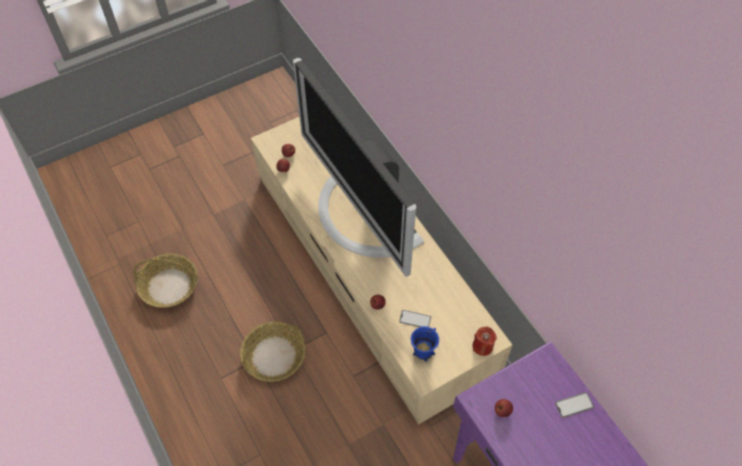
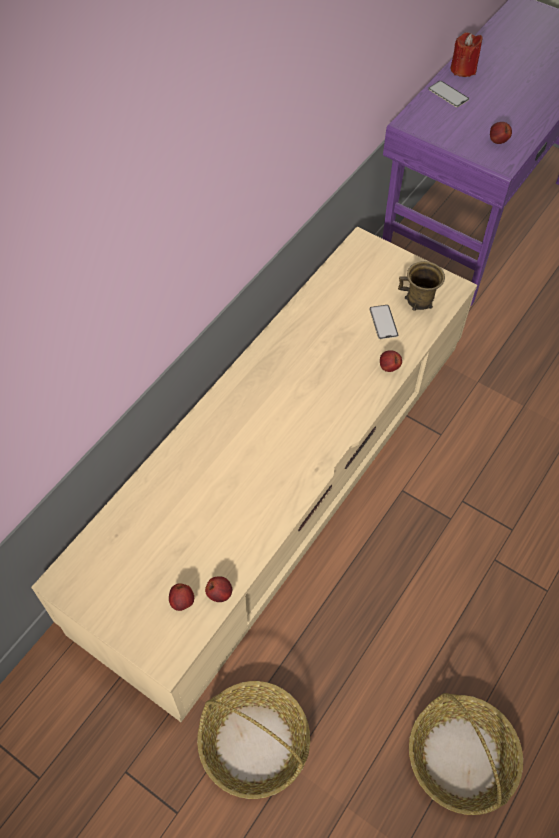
camera: 115 degrees left, 0 degrees up
basket [240,322,305,382] -> basket moved to [197,681,310,799]
television [293,58,424,277] -> none
blue mug [411,326,439,362] -> brown mug [398,261,445,311]
red candle [473,326,497,356] -> red candle moved to [450,32,483,77]

